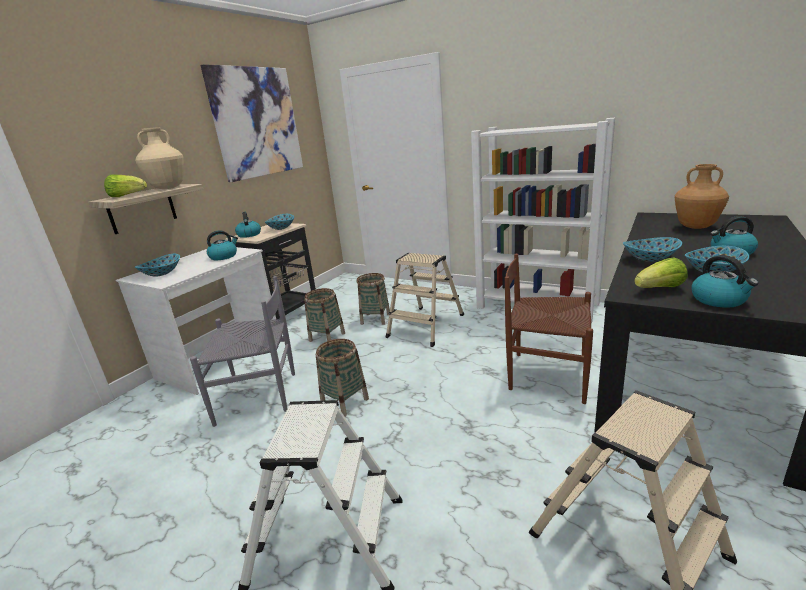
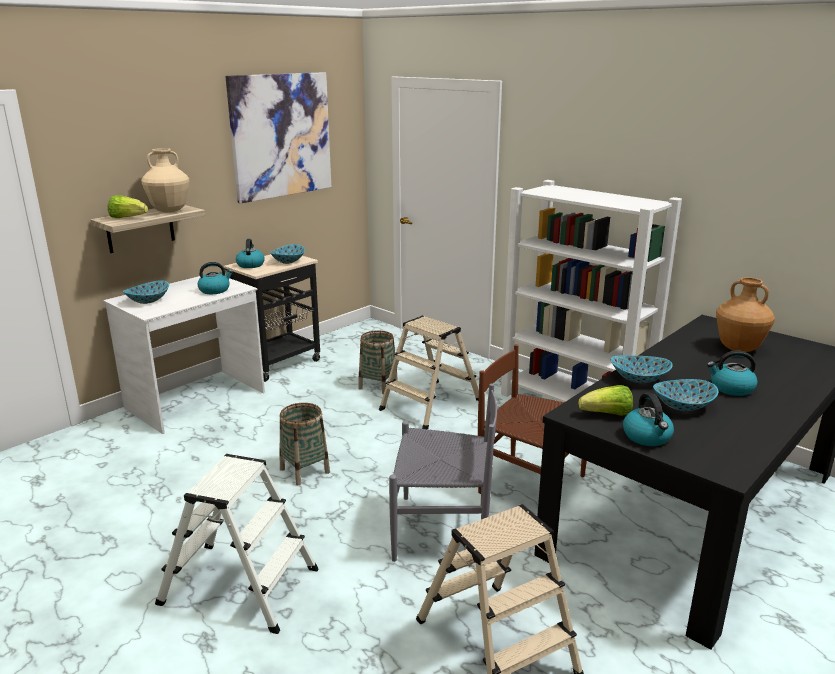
camera: 10 degrees right, 0 degrees up
grey chair [190,276,295,427] -> grey chair moved to [389,384,497,562]
basket [304,288,345,342] -> none

